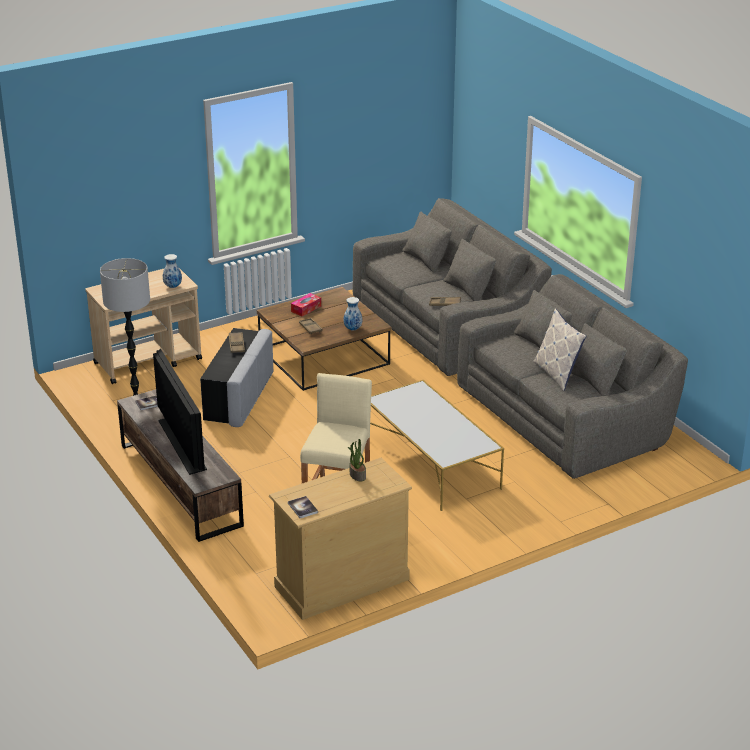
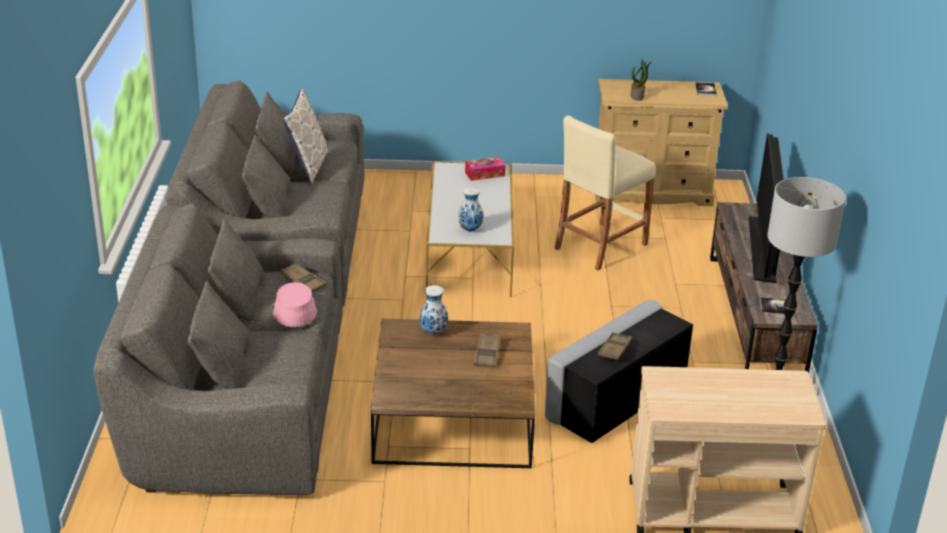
camera: 150 degrees left, 0 degrees up
vase [163,254,182,288] -> vase moved to [458,187,483,232]
tissue box [291,293,321,316] -> tissue box moved to [465,157,506,181]
none -> pink hat [273,282,317,327]

